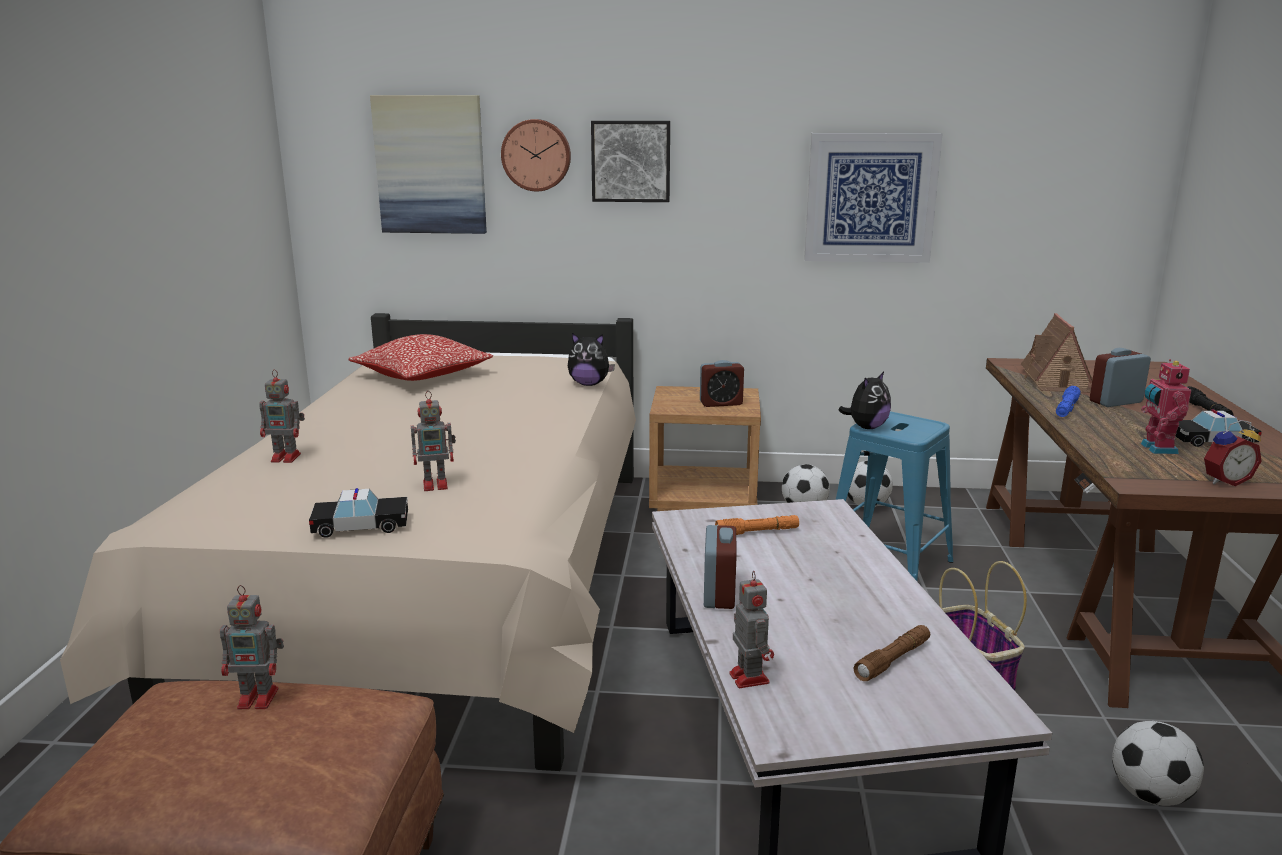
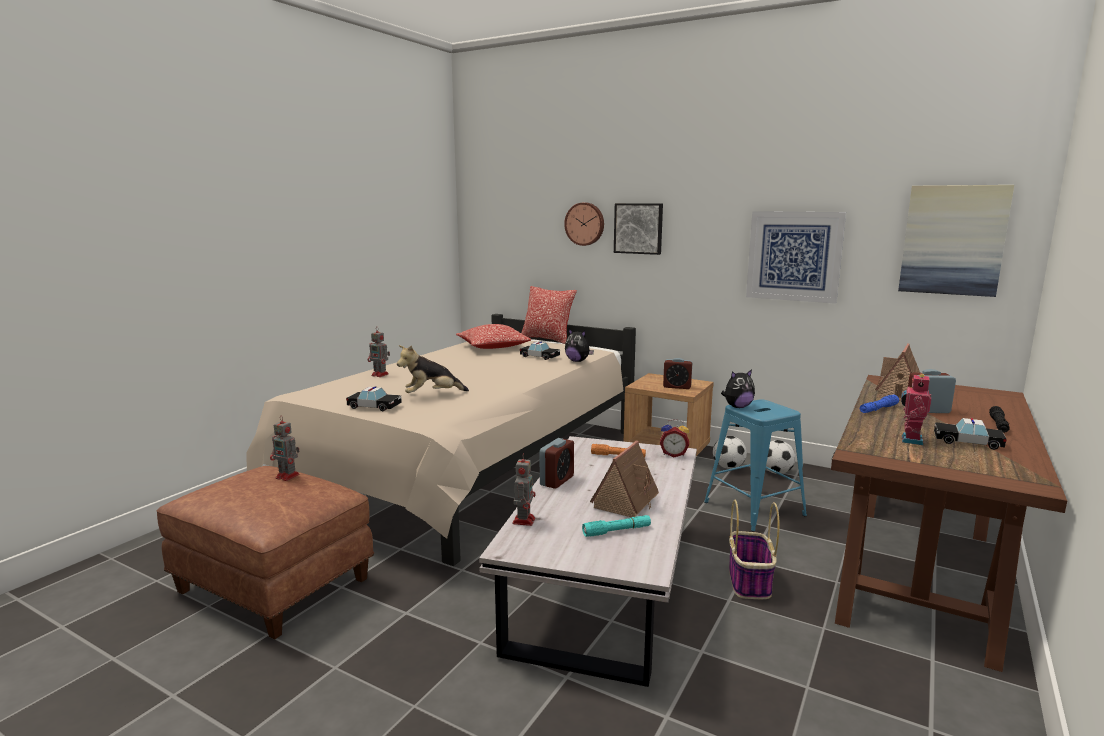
camera: 25 degrees right, 5 degrees down
picture [370,95,487,234] -> picture moved to [898,185,1014,297]
toy robot [411,391,456,491] -> plush toy [397,345,469,393]
brown flashlight [854,625,930,681] -> turquoise flashlight [582,515,651,537]
football [1112,721,1204,806] -> none
alarm clock [1204,420,1262,486] -> alarm clock moved to [660,419,689,458]
none -> toy car [520,341,560,360]
none -> pillow [521,286,577,344]
none -> toy house [590,441,659,517]

